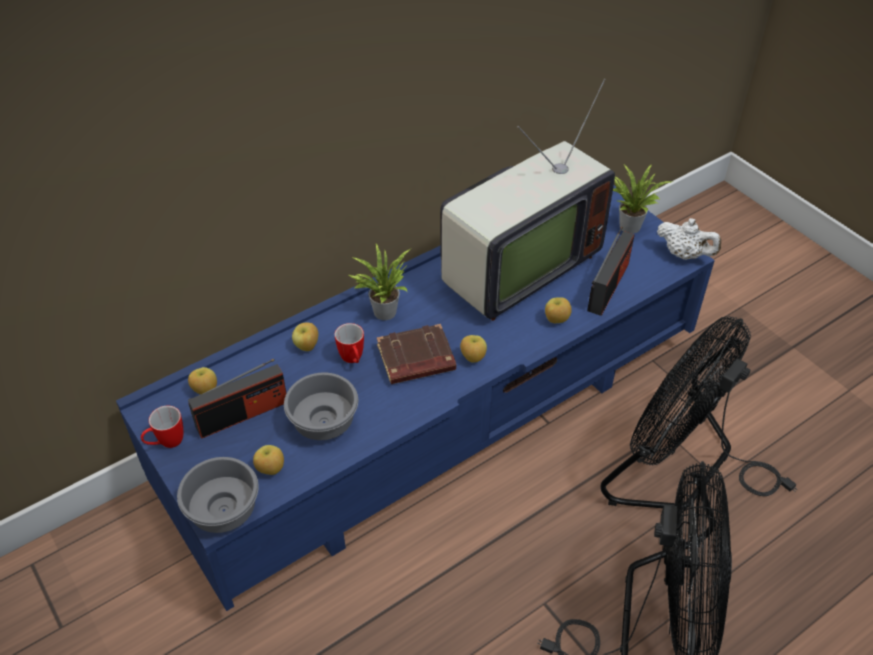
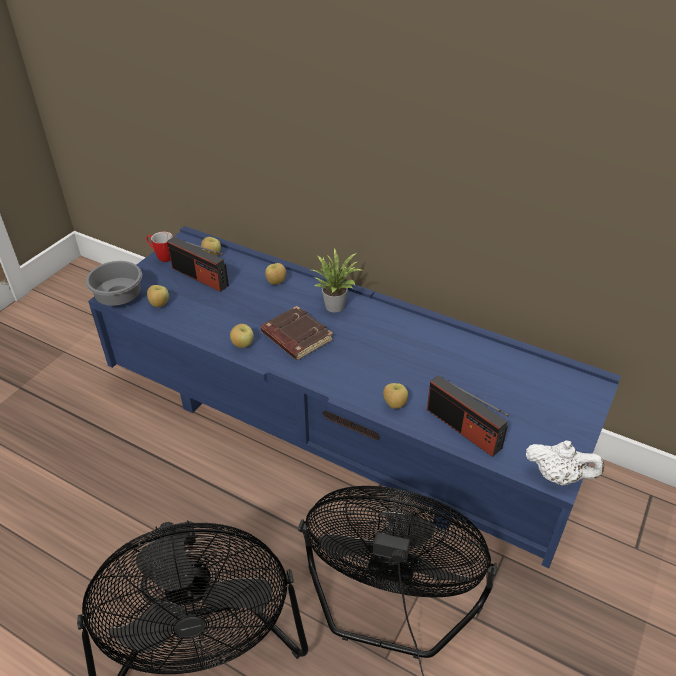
camera: 65 degrees right, 5 degrees down
grey bowl [284,373,358,440] -> none
mug [335,323,364,363] -> none
television [440,78,615,321] -> none
apple [460,335,487,363] -> apple moved to [230,324,254,348]
radio [587,227,634,316] -> radio turned 45 degrees clockwise [427,375,509,457]
potted plant [613,164,672,234] -> none
white teapot [657,218,721,260] -> white teapot turned 75 degrees counterclockwise [526,440,604,486]

